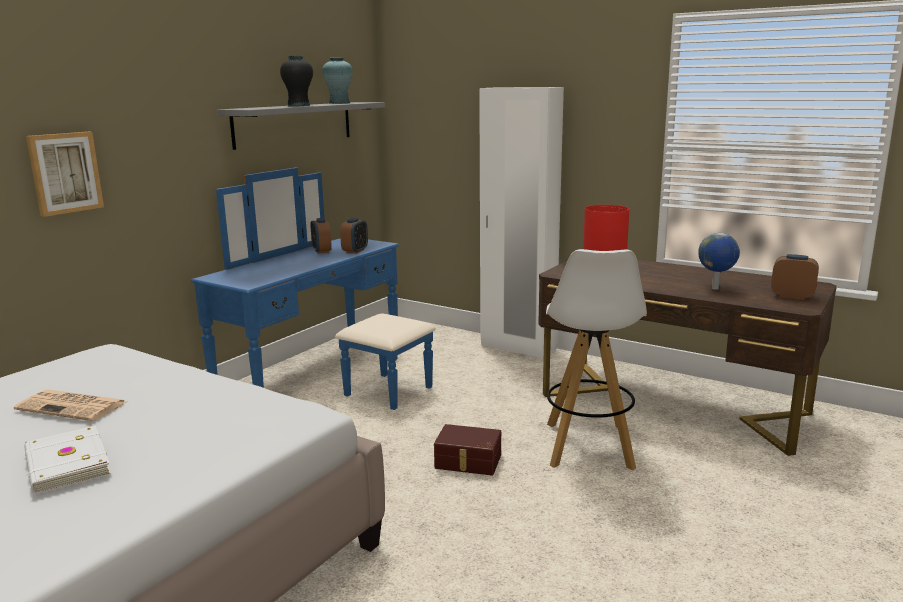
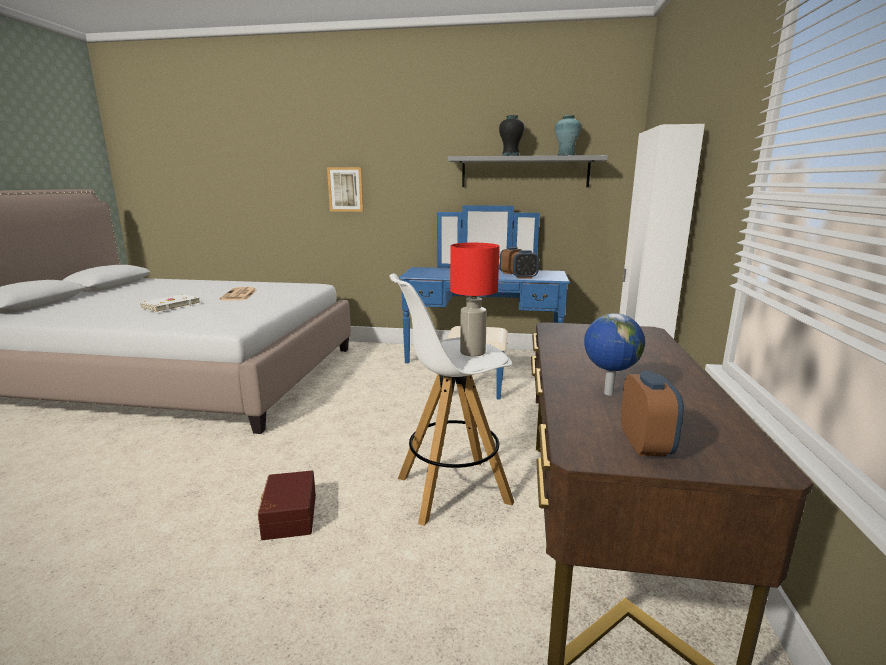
camera: 65 degrees right, 0 degrees up
brown storage box [434,424,501,475] -> brown storage box moved to [258,471,316,540]

